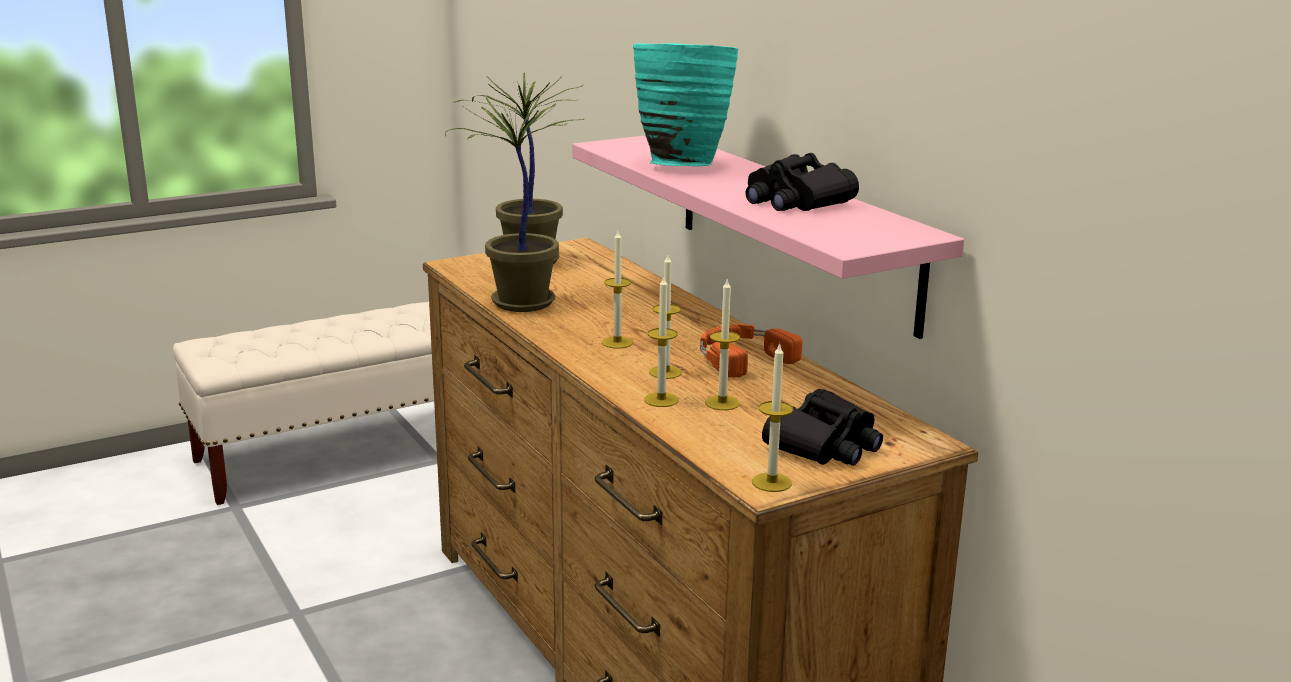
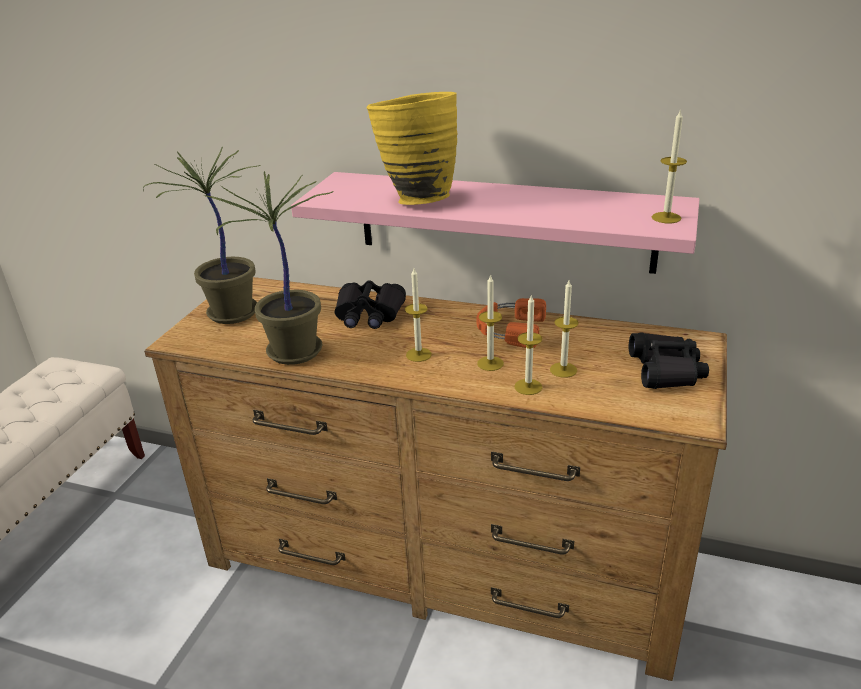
camera: 40 degrees left, 10 degrees up
turquoise vase [633,43,738,166] -> yellow vase [367,92,458,205]
black binoculars [745,153,859,211] -> black binoculars moved to [335,280,406,329]
candle [752,342,793,492] -> candle moved to [652,109,687,223]

